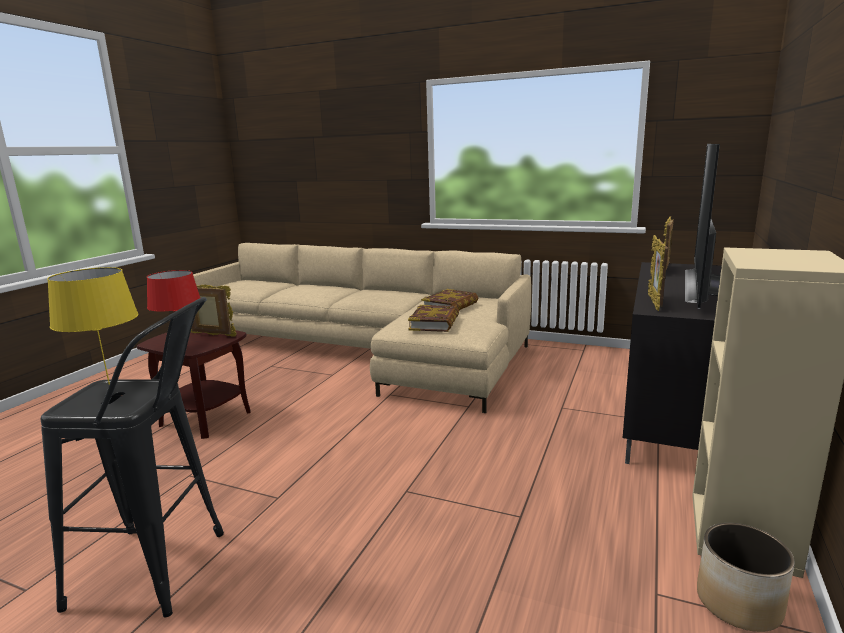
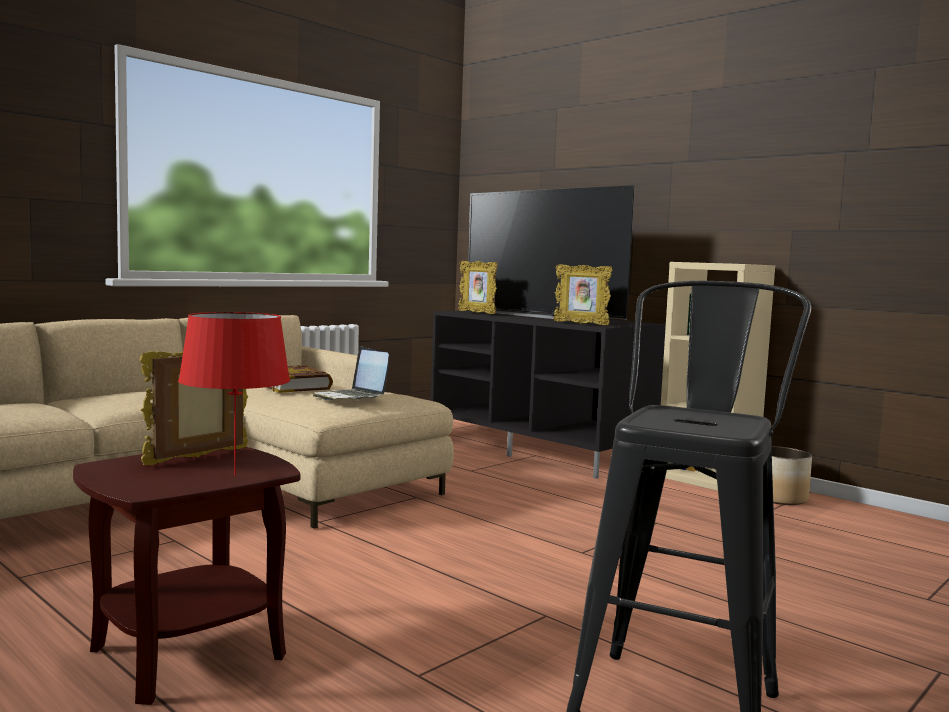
camera: 70 degrees left, 10 degrees down
yellow table lamp [47,267,138,385] -> none
book [408,305,459,332] -> laptop [313,346,389,400]

